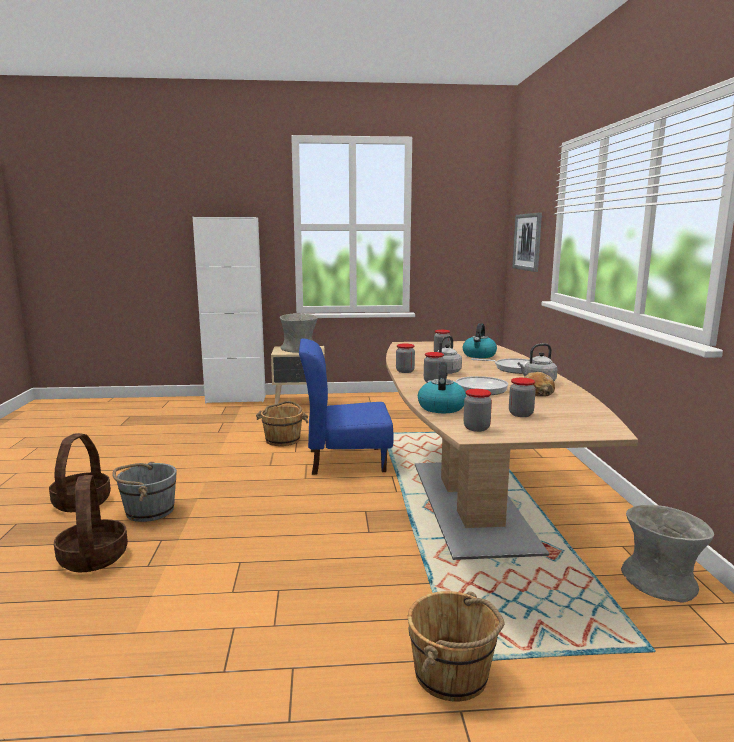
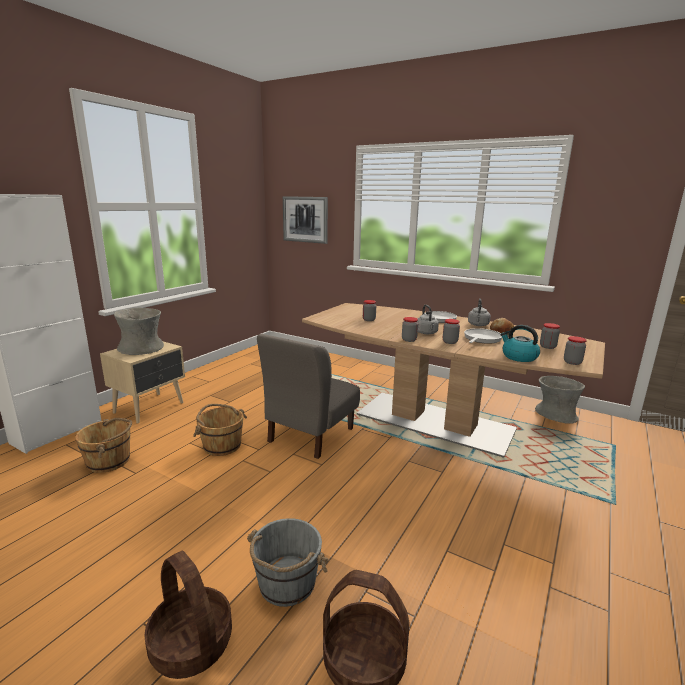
camera: 55 degrees left, 5 degrees up
blue chair [299,338,394,475] -> grey chair [257,334,360,459]
brown bucket [408,591,505,701] -> brown bucket moved to [75,418,132,473]
kettle [463,323,497,358] -> none

